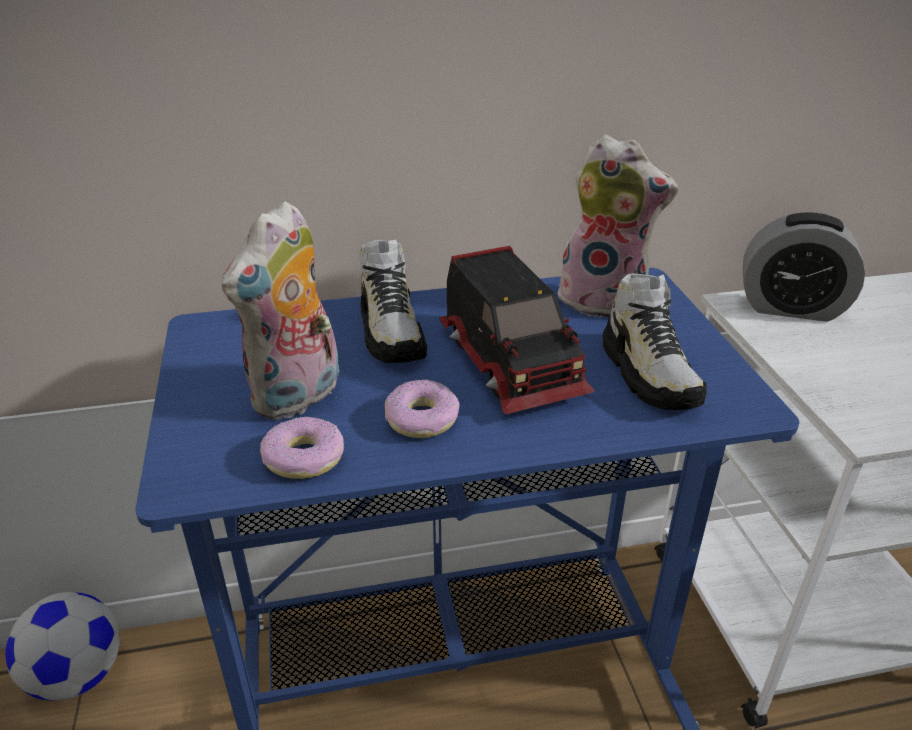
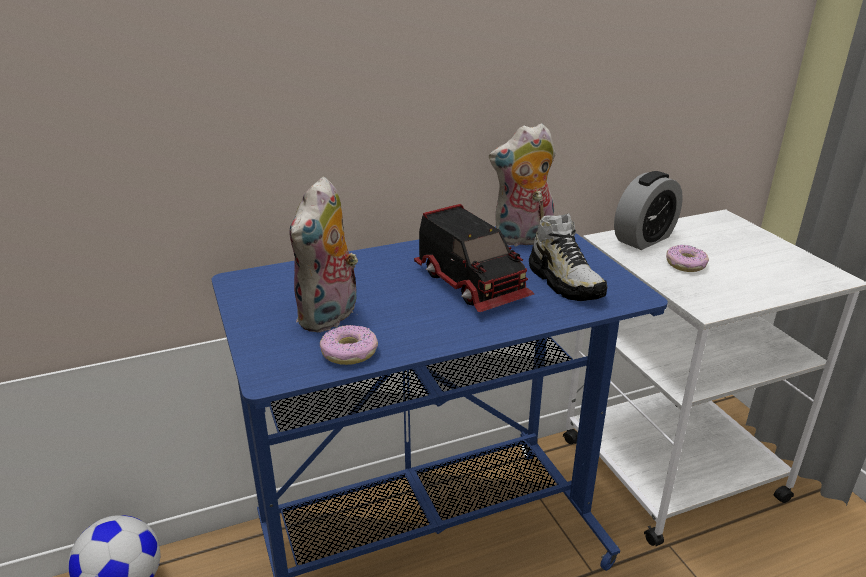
camera: 10 degrees left, 5 degrees down
shoe [359,240,427,363] -> none
donut [385,380,460,438] -> donut moved to [666,245,709,272]
plush toy [558,134,678,318] -> plush toy turned 150 degrees clockwise [489,123,555,246]
alarm clock [743,212,865,322] -> alarm clock turned 45 degrees counterclockwise [614,171,683,250]

